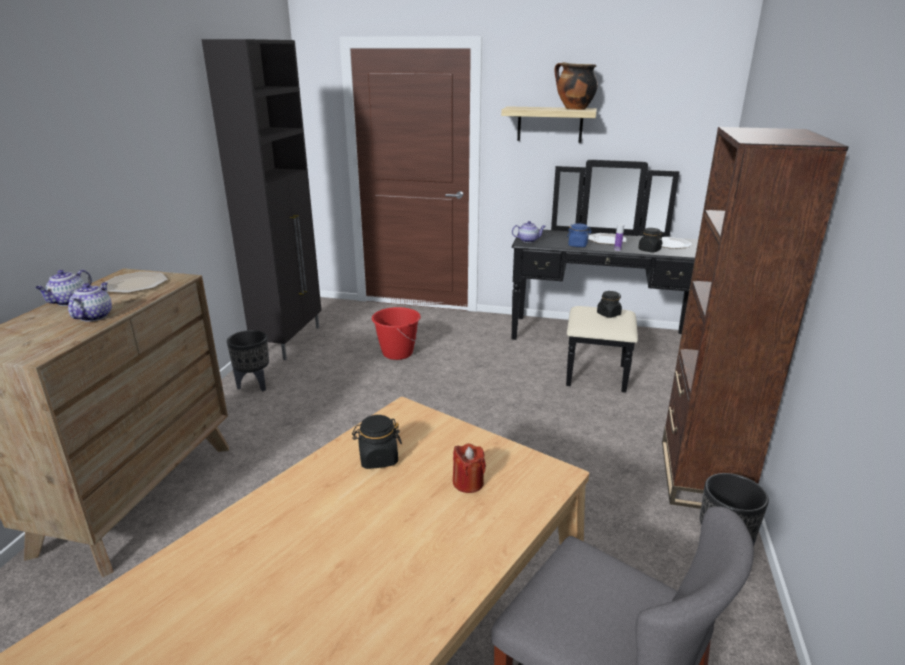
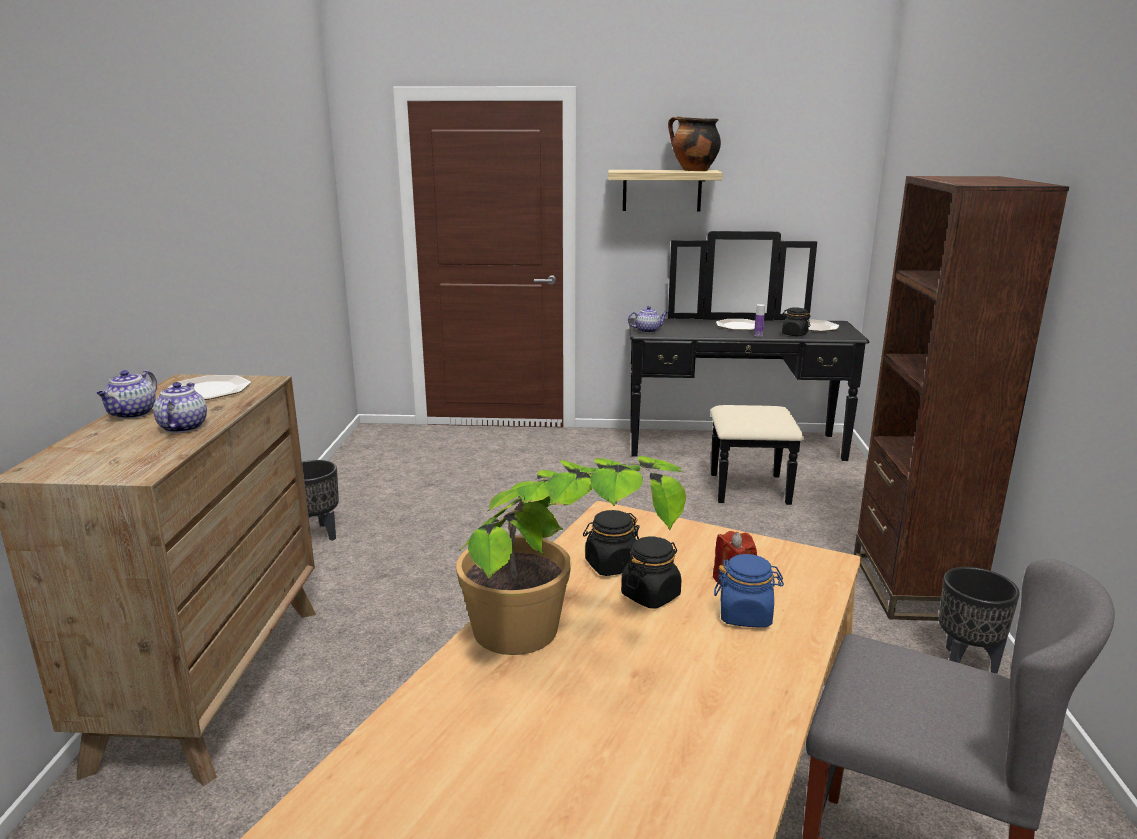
camera: 10 degrees left, 5 degrees down
black cabinet [201,39,322,360] -> none
red bucket [372,307,421,360] -> none
blue jar [567,223,592,247] -> blue jar moved to [714,554,784,627]
black jar [597,291,622,318] -> black jar moved to [621,537,681,608]
none -> potted plant [456,456,686,655]

